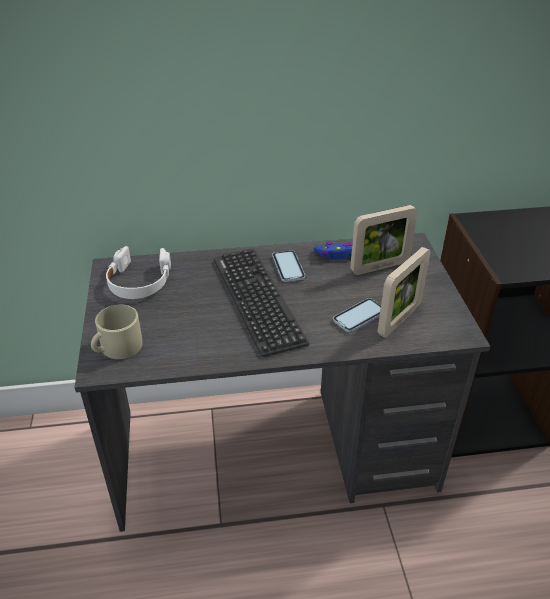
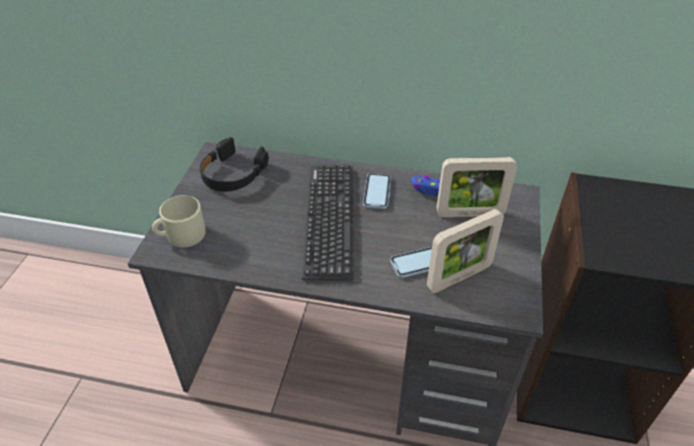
camera: 20 degrees right, 5 degrees up
white headphones [106,246,171,299] -> black headphones [200,137,269,192]

